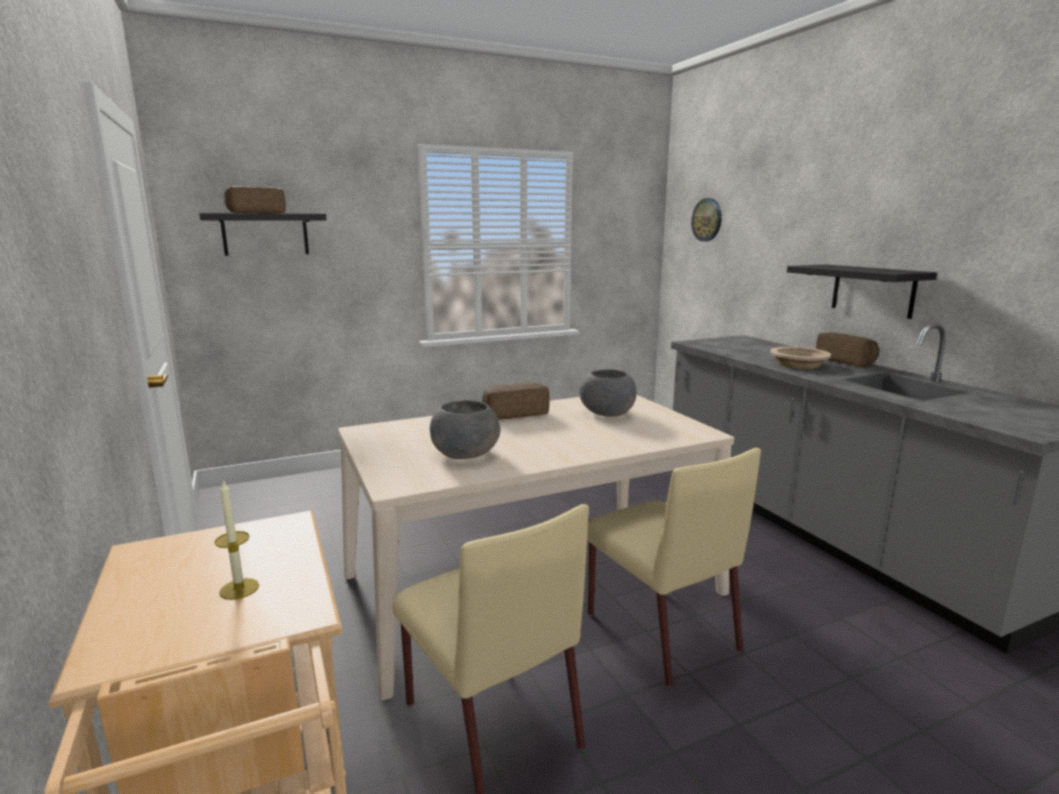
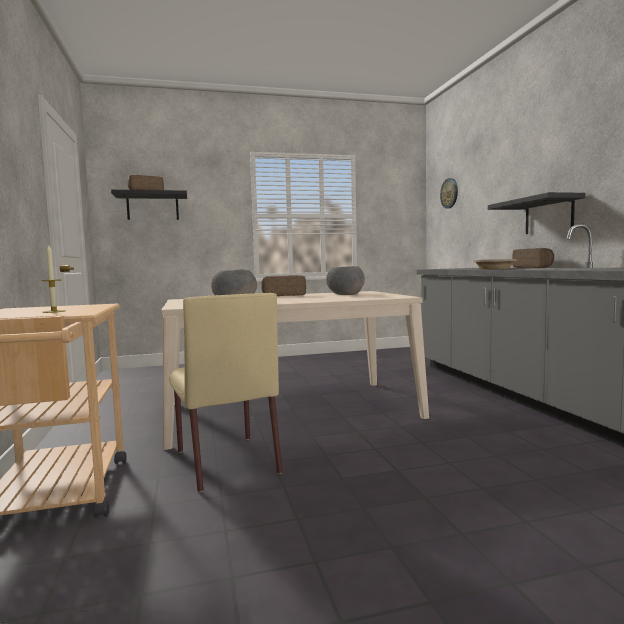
camera: 10 degrees right, 10 degrees down
beige chair [587,448,761,687] -> none

